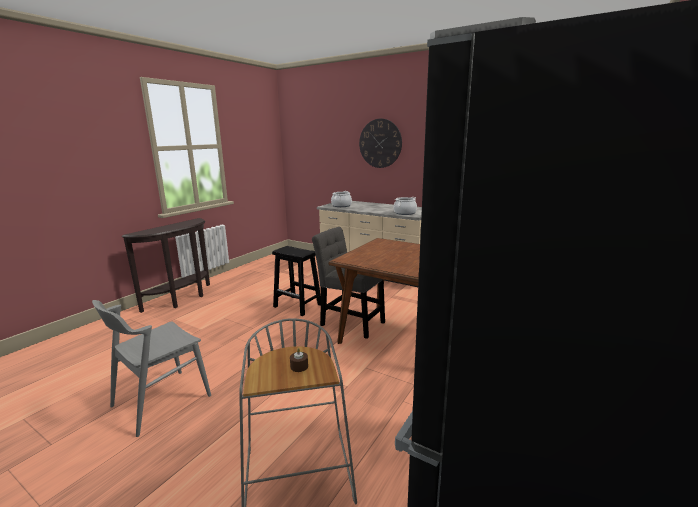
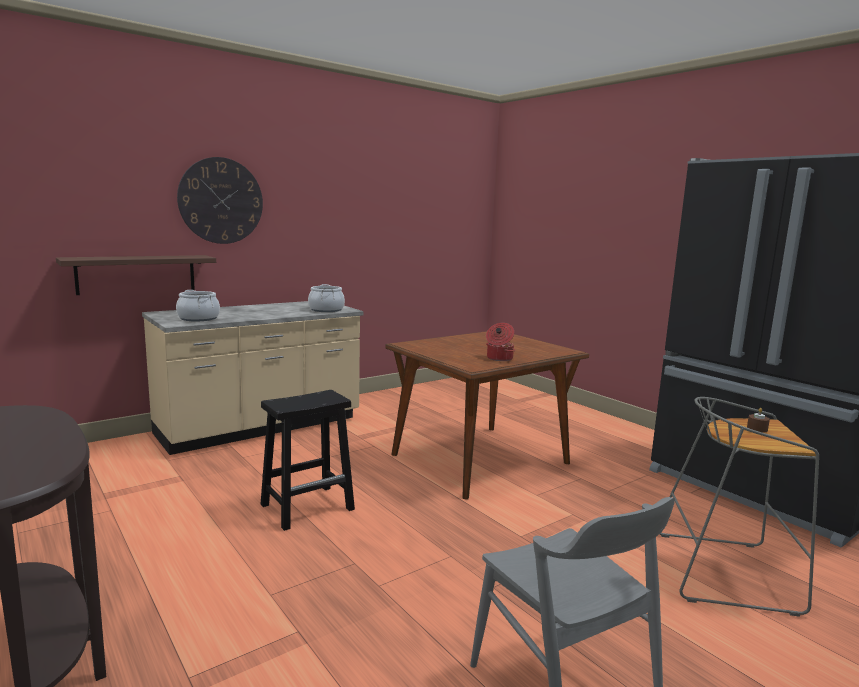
camera: 70 degrees left, 5 degrees down
grey chair [312,227,385,339] -> none
none -> shelf [56,255,216,295]
none -> cooking pot [486,323,515,361]

